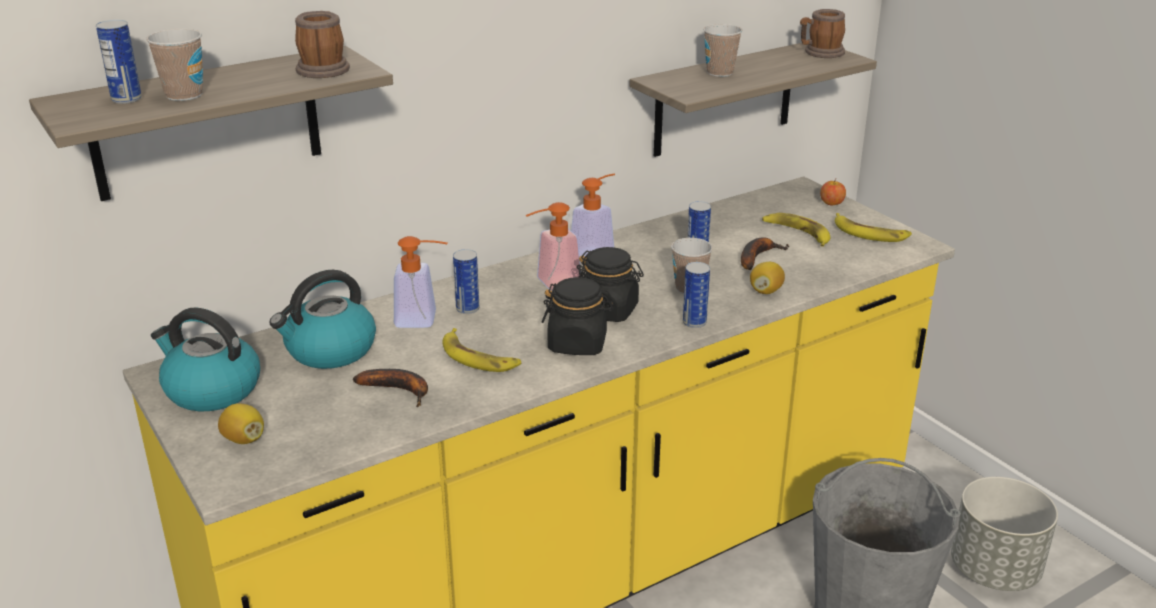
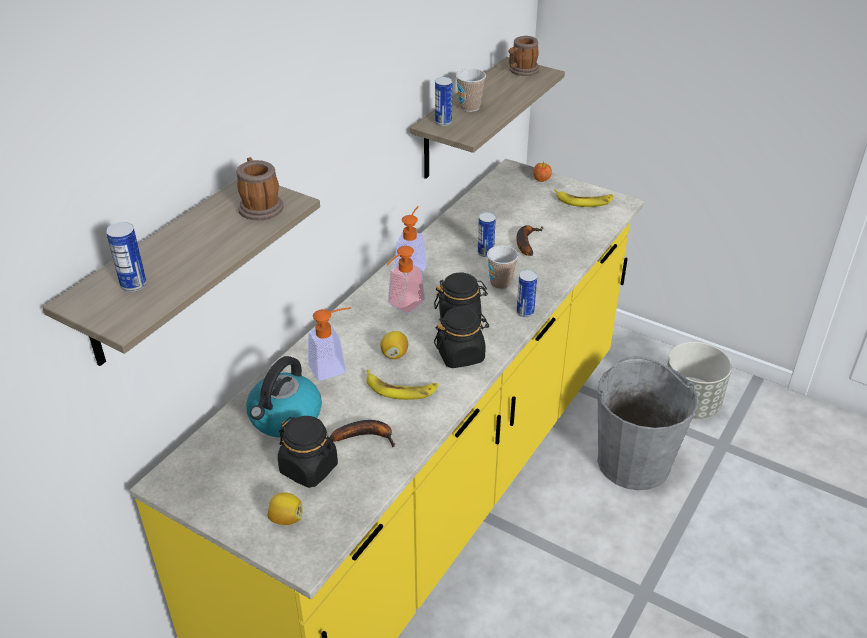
camera: 25 degrees left, 10 degrees up
cup [146,29,203,101] -> none
kettle [151,308,260,411] -> none
can [453,249,479,314] -> can moved to [435,77,452,126]
lemon [750,262,785,294] -> lemon moved to [380,331,408,359]
banana [762,213,830,247] -> none
none -> black jar [278,416,338,488]

